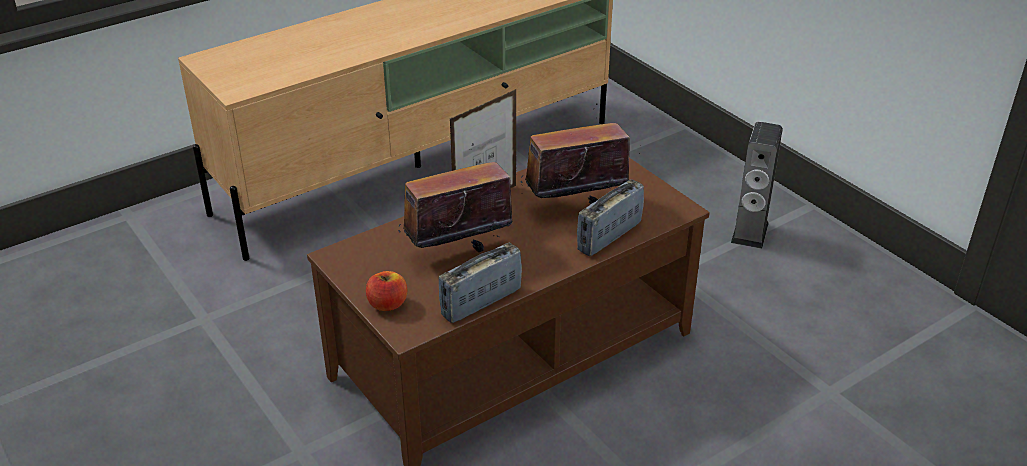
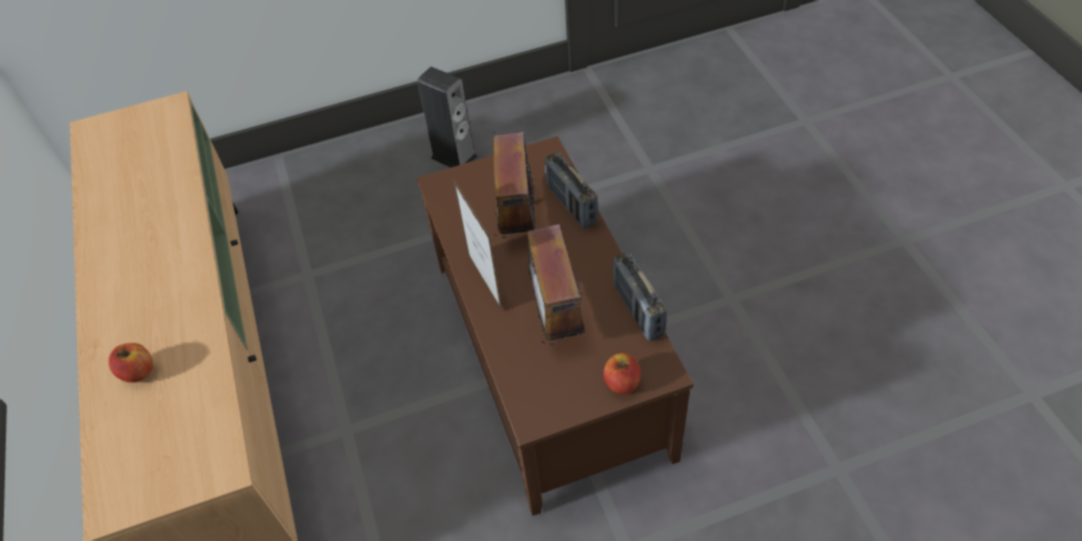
camera: 70 degrees left, 15 degrees up
none -> apple [108,343,153,383]

